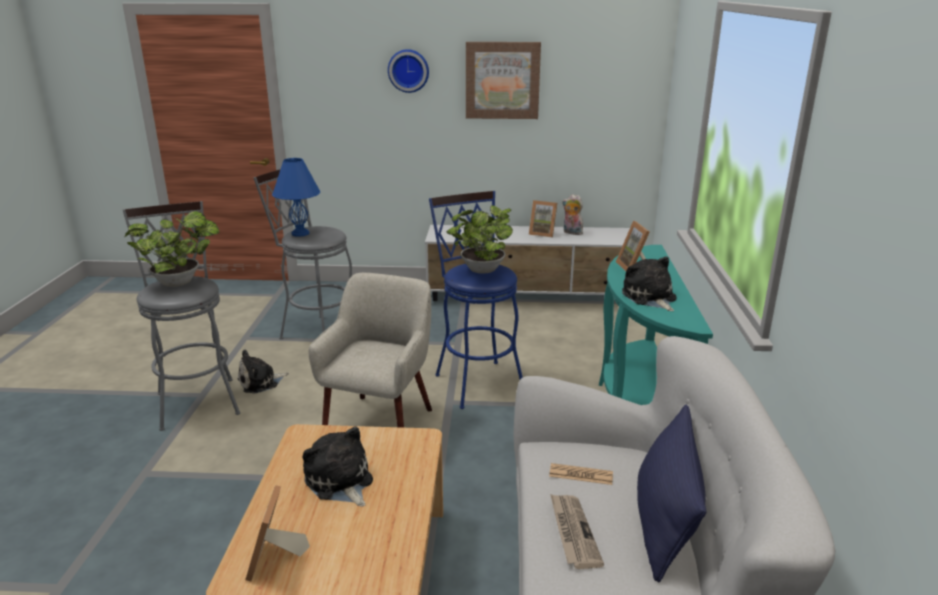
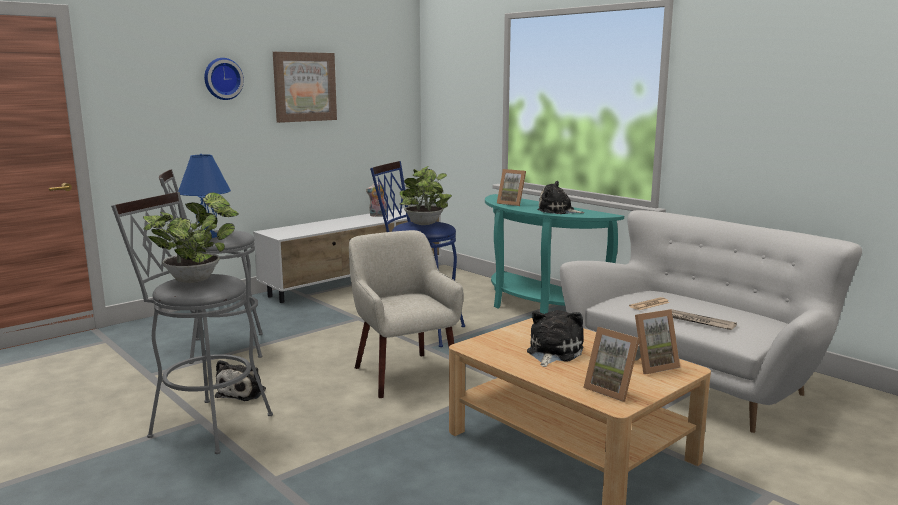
camera: 45 degrees left, 10 degrees down
plush toy [302,426,373,507] -> plush toy turned 105 degrees clockwise [527,310,584,367]
picture frame [529,200,557,238] -> picture frame moved to [635,309,680,374]
blue pillow [637,405,707,582] -> none

